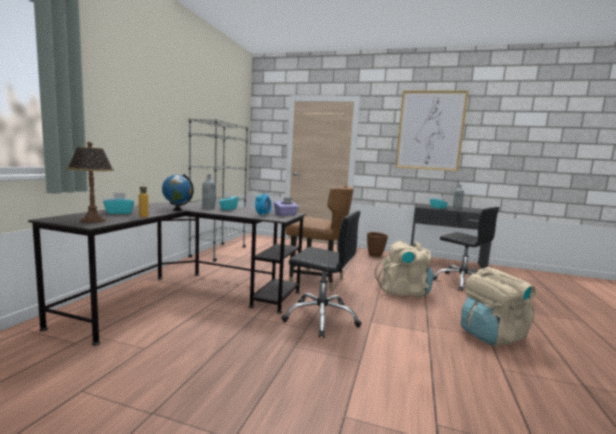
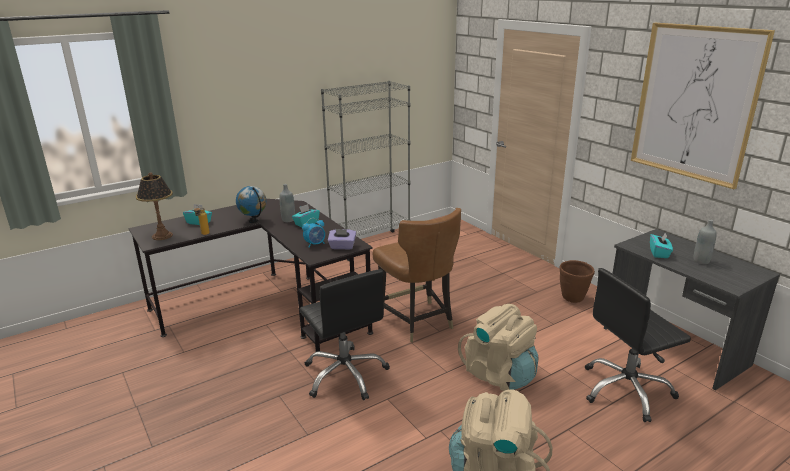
camera: 40 degrees right, 15 degrees up
black office chair [433,207,499,292] -> black office chair turned 75 degrees clockwise [585,268,691,422]

